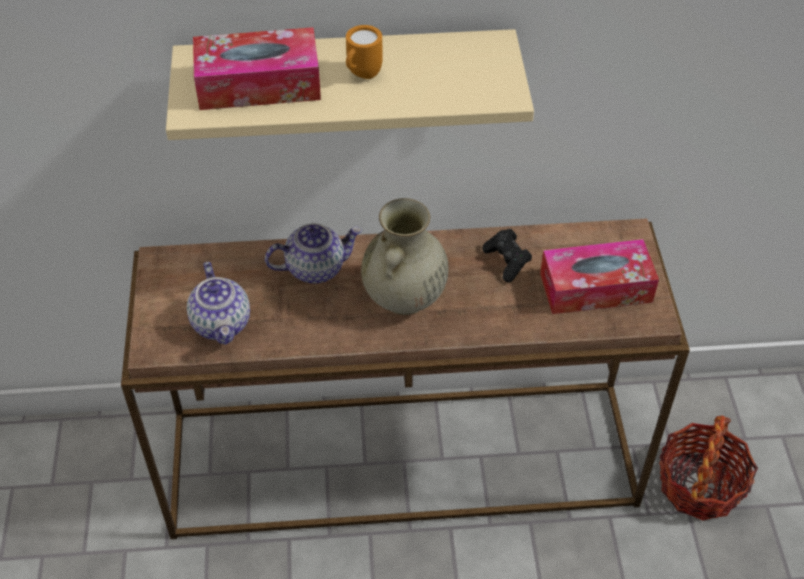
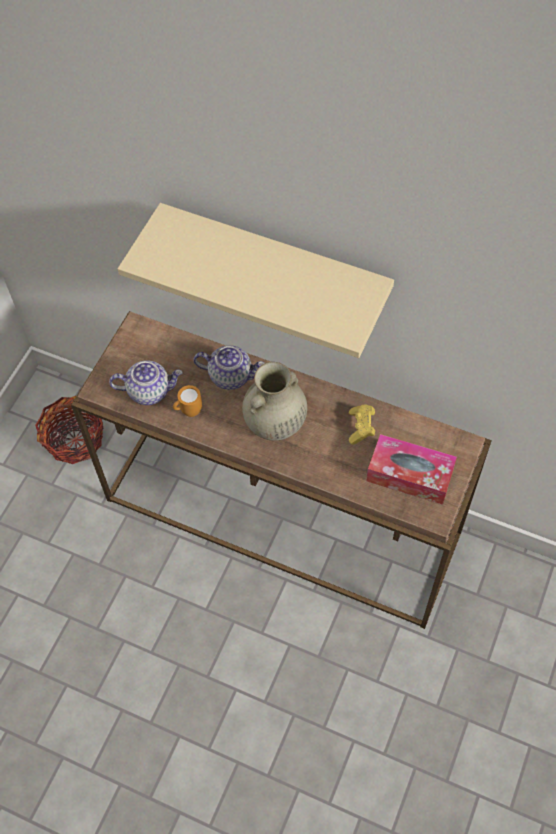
camera: 30 degrees right, 10 degrees up
teapot [187,262,250,345] -> teapot turned 105 degrees counterclockwise [109,361,183,405]
tissue box [193,27,321,110] -> none
orange mug [346,25,383,79] -> orange mug moved to [173,385,202,417]
black game controller [482,229,532,282] -> yellow game controller [349,404,375,445]
basket [659,416,758,521] -> basket moved to [35,396,104,464]

